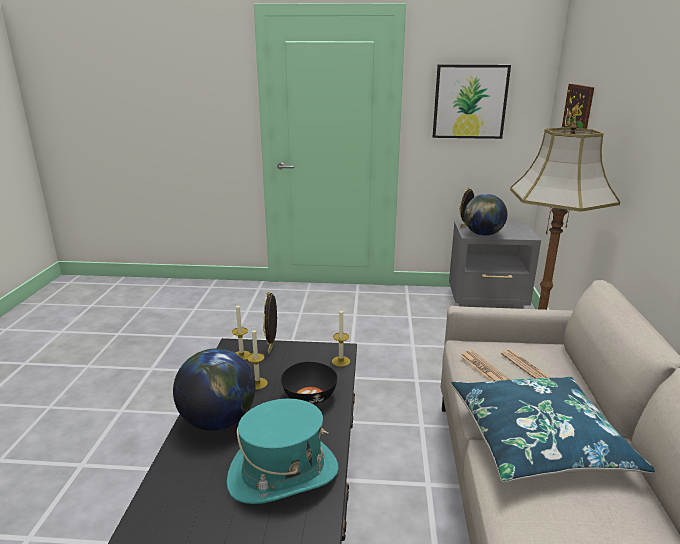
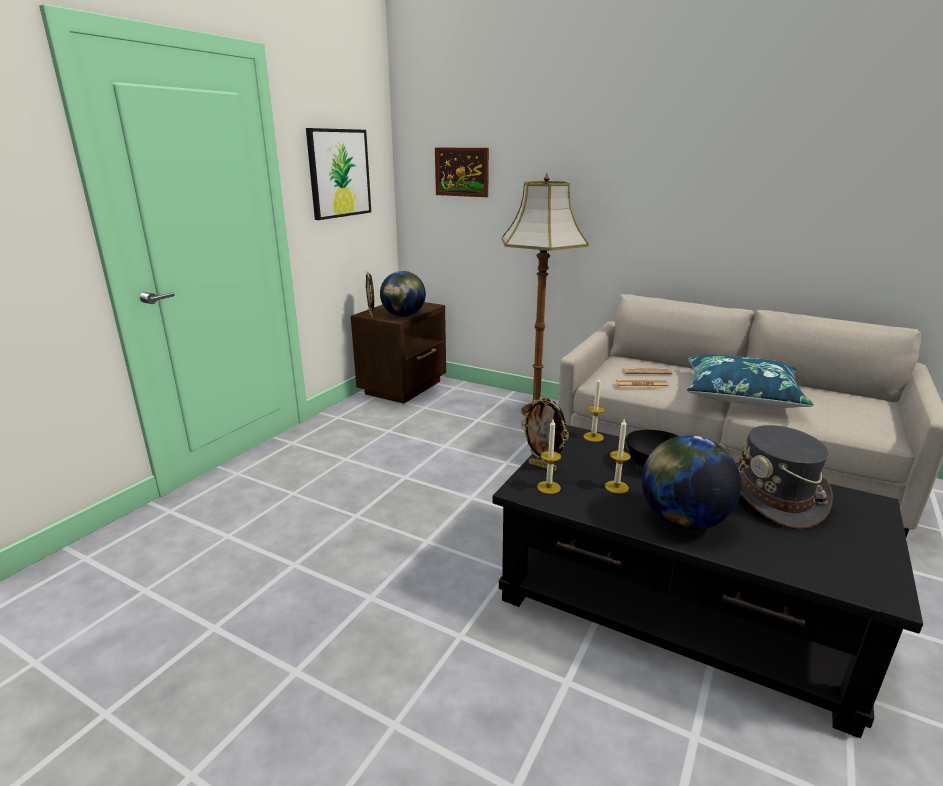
camera: 65 degrees left, 0 degrees up
turquoise hat [227,399,339,504] -> grey hat [737,425,833,529]
grey nightstand [449,221,541,309] -> brown nightstand [351,302,446,404]

